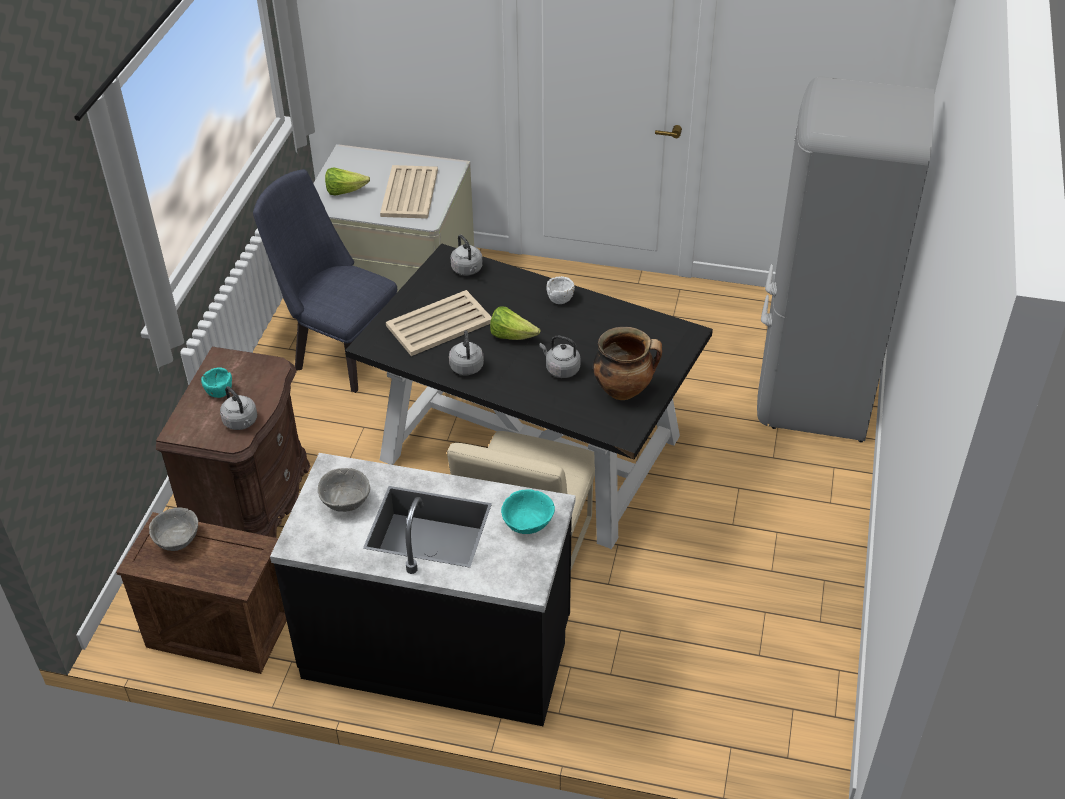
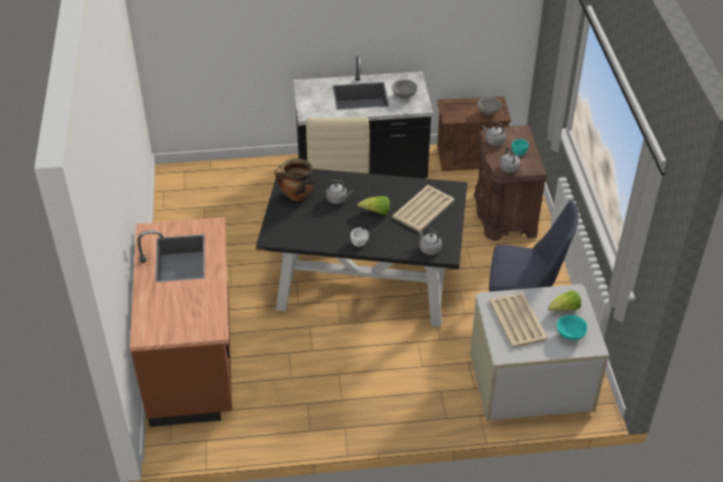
camera: 160 degrees right, 0 degrees up
grey kettle [449,330,484,375] -> grey kettle moved to [500,147,520,173]
turquoise bowl [501,490,555,534] -> turquoise bowl moved to [557,315,587,340]
grey fridge [757,77,934,443] -> brown counter [130,217,232,427]

